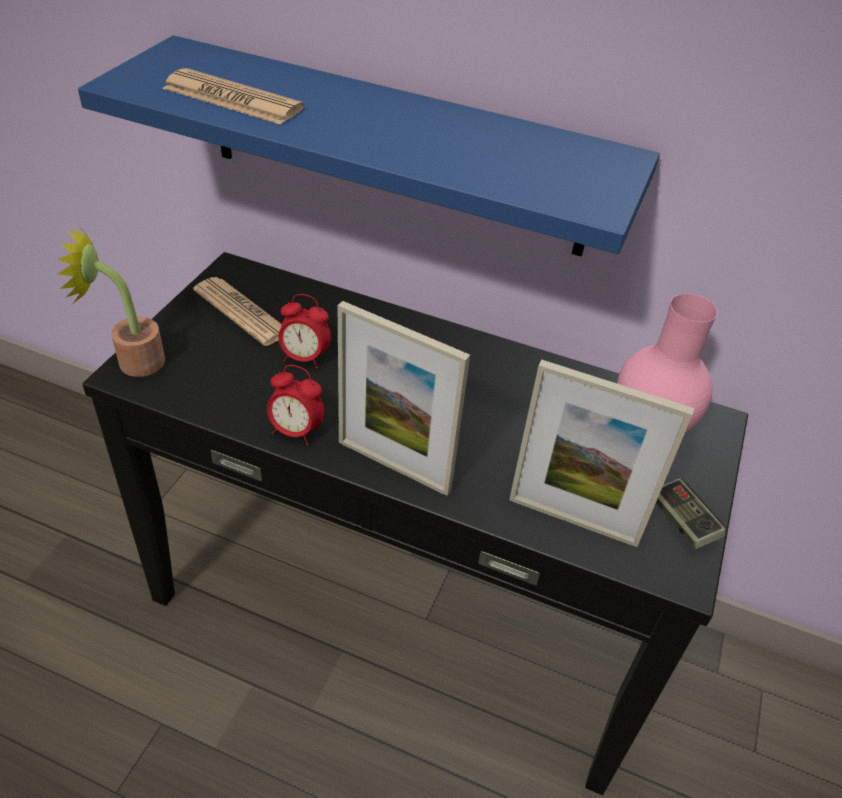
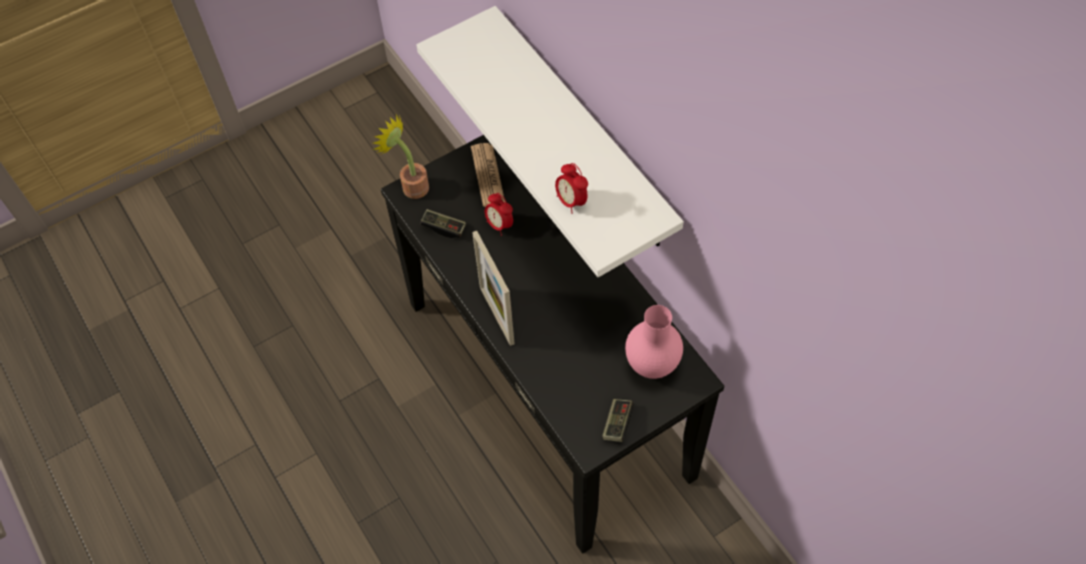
camera: 40 degrees right, 15 degrees up
blue shelf [78,35,660,257] -> white shelf [416,6,684,277]
newspaper [162,68,304,125] -> none
alarm clock [267,365,324,445] -> alarm clock moved to [555,163,588,214]
picture frame [509,359,694,547] -> none
none -> game controller [420,209,466,238]

